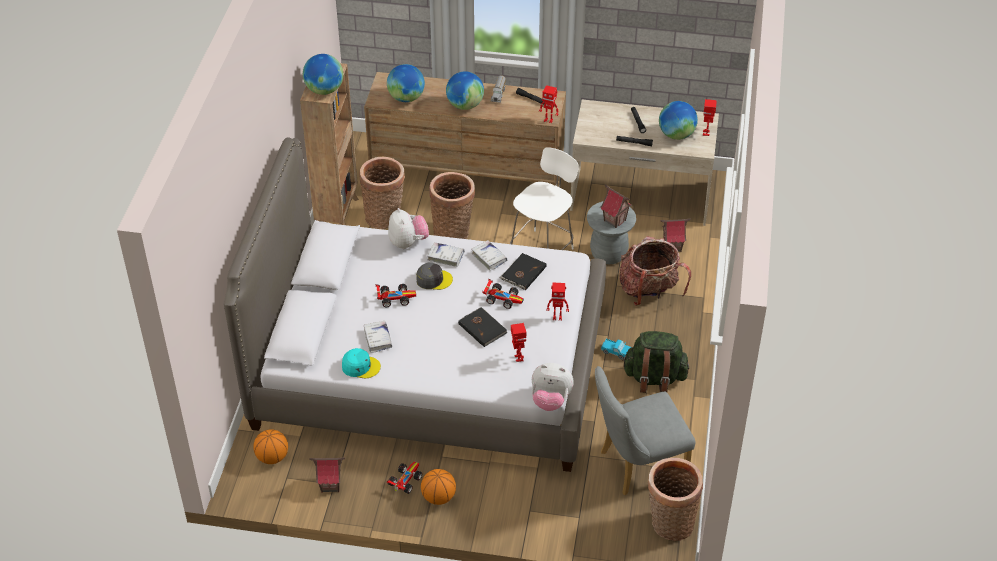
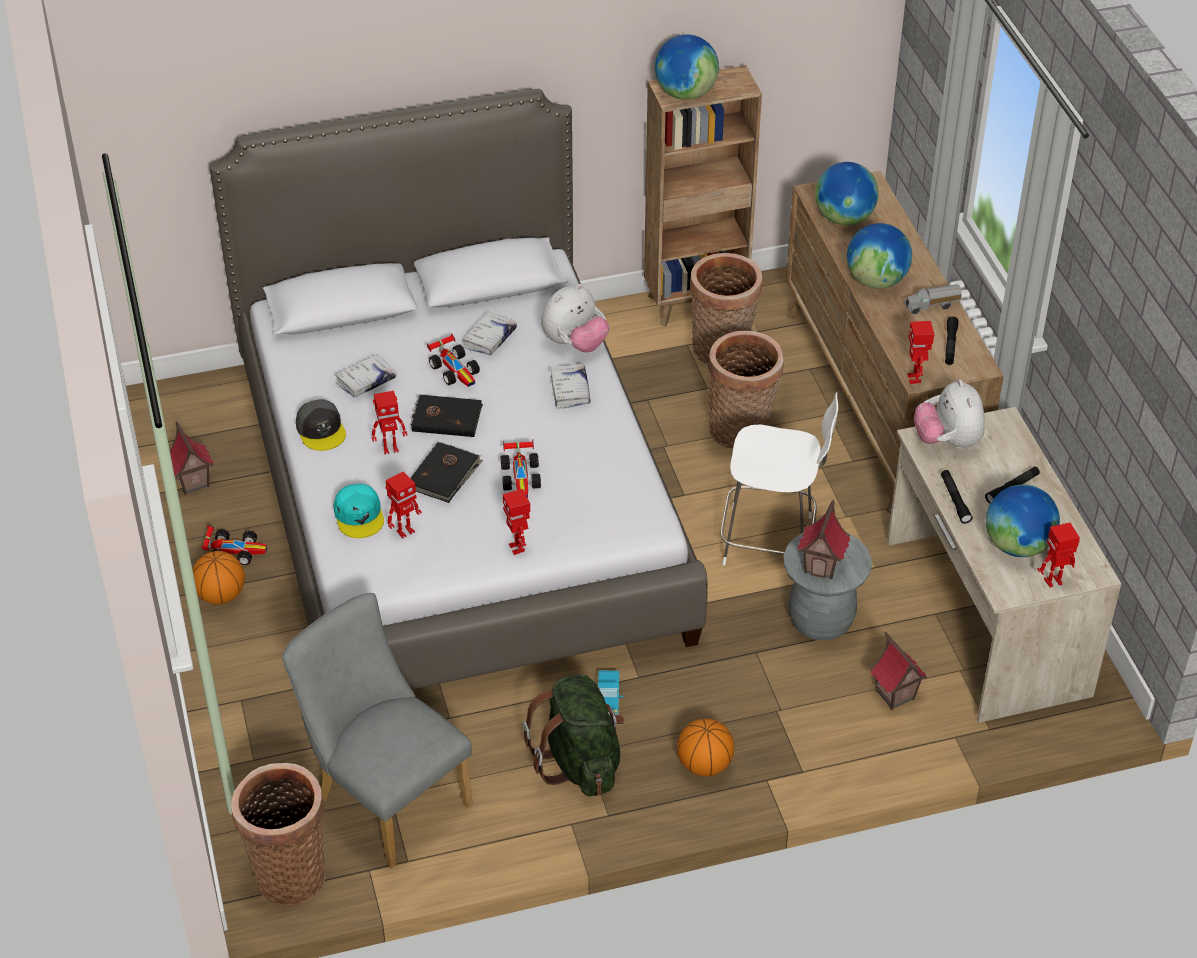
camera: 65 degrees right, 0 degrees up
basketball [253,429,288,464] -> basketball moved to [677,719,734,776]
turquoise cap [342,348,381,378] -> turquoise cap moved to [333,484,384,538]
grey cap [416,263,453,290] -> grey cap moved to [296,400,346,451]
white book [472,240,507,271] -> white book moved to [463,312,517,355]
black book [500,253,547,290] -> black book moved to [410,394,483,437]
plush toy [532,363,574,411] -> plush toy moved to [914,379,985,449]
backpack [619,236,691,306] -> none
none -> toy robot [372,391,408,454]

